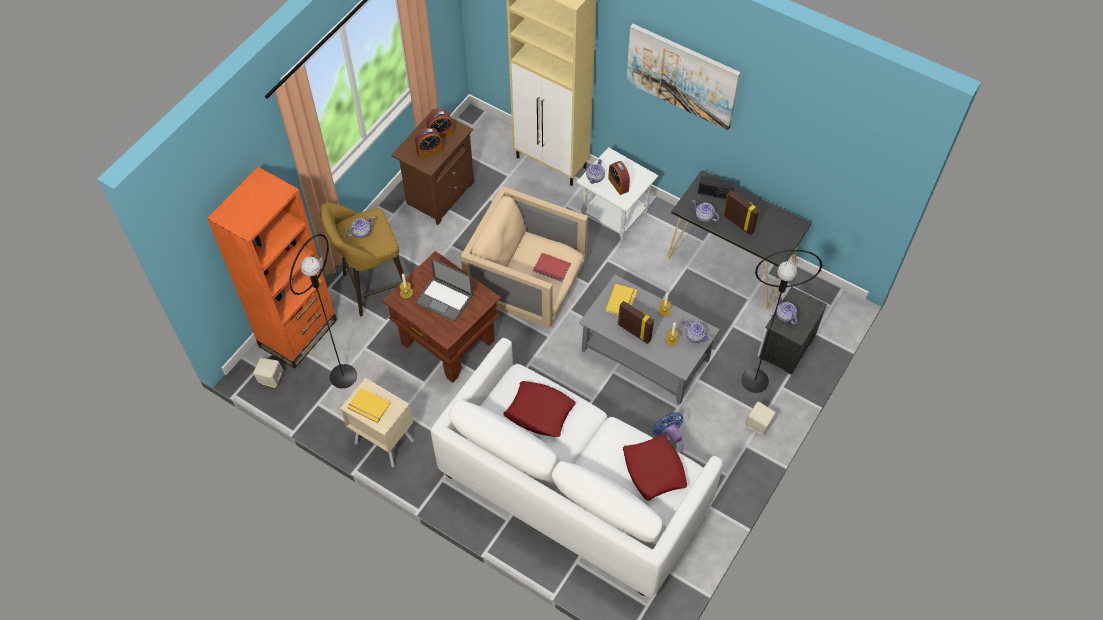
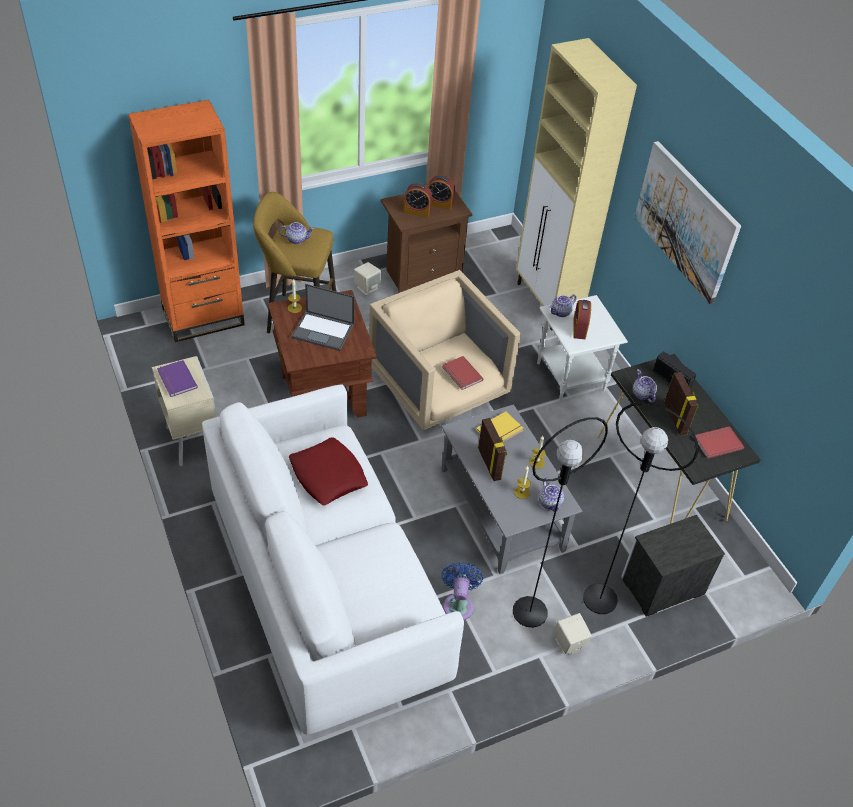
camera: 30 degrees right, 10 degrees down
beige speaker [253,358,283,388] -> beige speaker moved to [354,262,381,295]
black floor lamp [290,234,357,388] -> black floor lamp moved to [513,417,608,628]
yellow book [348,388,391,423] -> purple book [157,360,198,397]
laptop [415,258,473,322] -> laptop turned 45 degrees counterclockwise [291,284,354,351]
red pillow [623,434,687,501] -> none
teapot [777,296,797,325] -> none
none -> red book [695,426,744,459]

